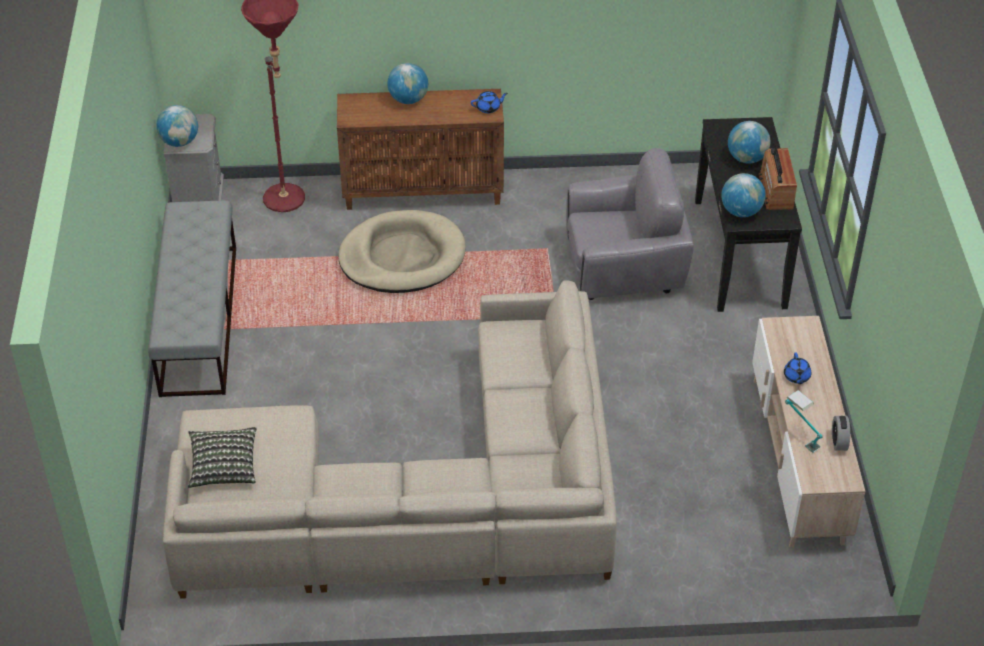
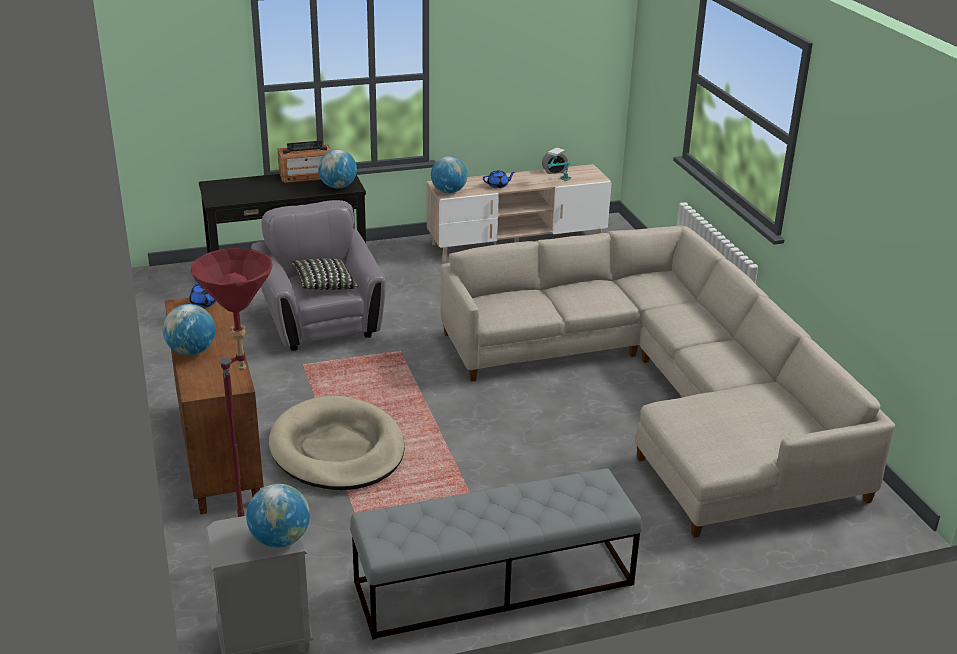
camera: 105 degrees left, 15 degrees down
pillow [188,427,257,488] -> pillow moved to [291,258,358,290]
globe [728,121,770,164] -> globe moved to [431,156,467,193]

